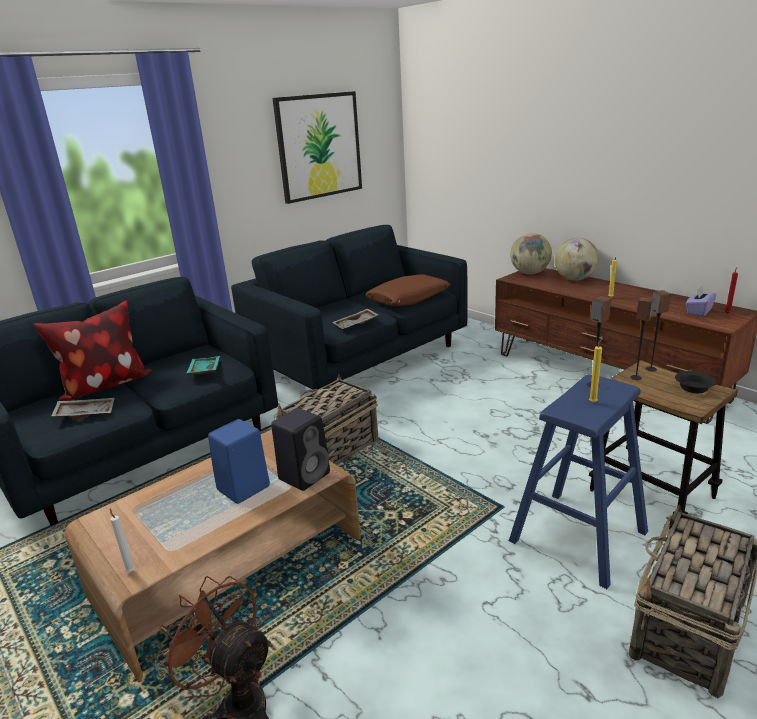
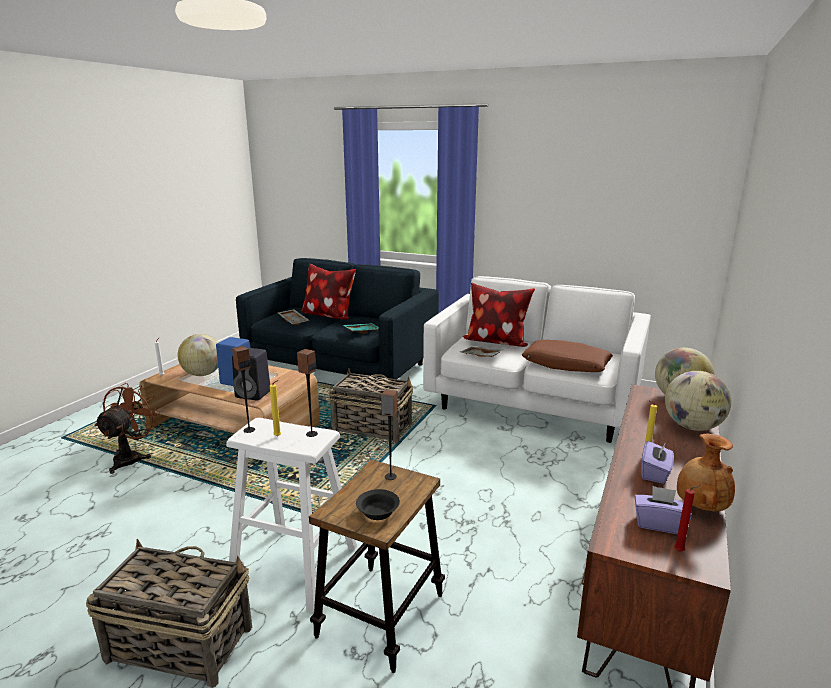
camera: 65 degrees right, 5 degrees down
blue sofa [231,225,467,390] -> white sofa [423,276,651,443]
picture [272,91,362,204] -> none
blue stool [509,374,648,589] -> white stool [226,418,357,614]
speaker [645,290,671,372] -> speaker moved to [232,346,255,433]
none -> globe [178,334,218,376]
none -> pillow [463,283,535,347]
none -> purple tissue box [641,441,674,484]
none -> brown vase [677,434,735,511]

